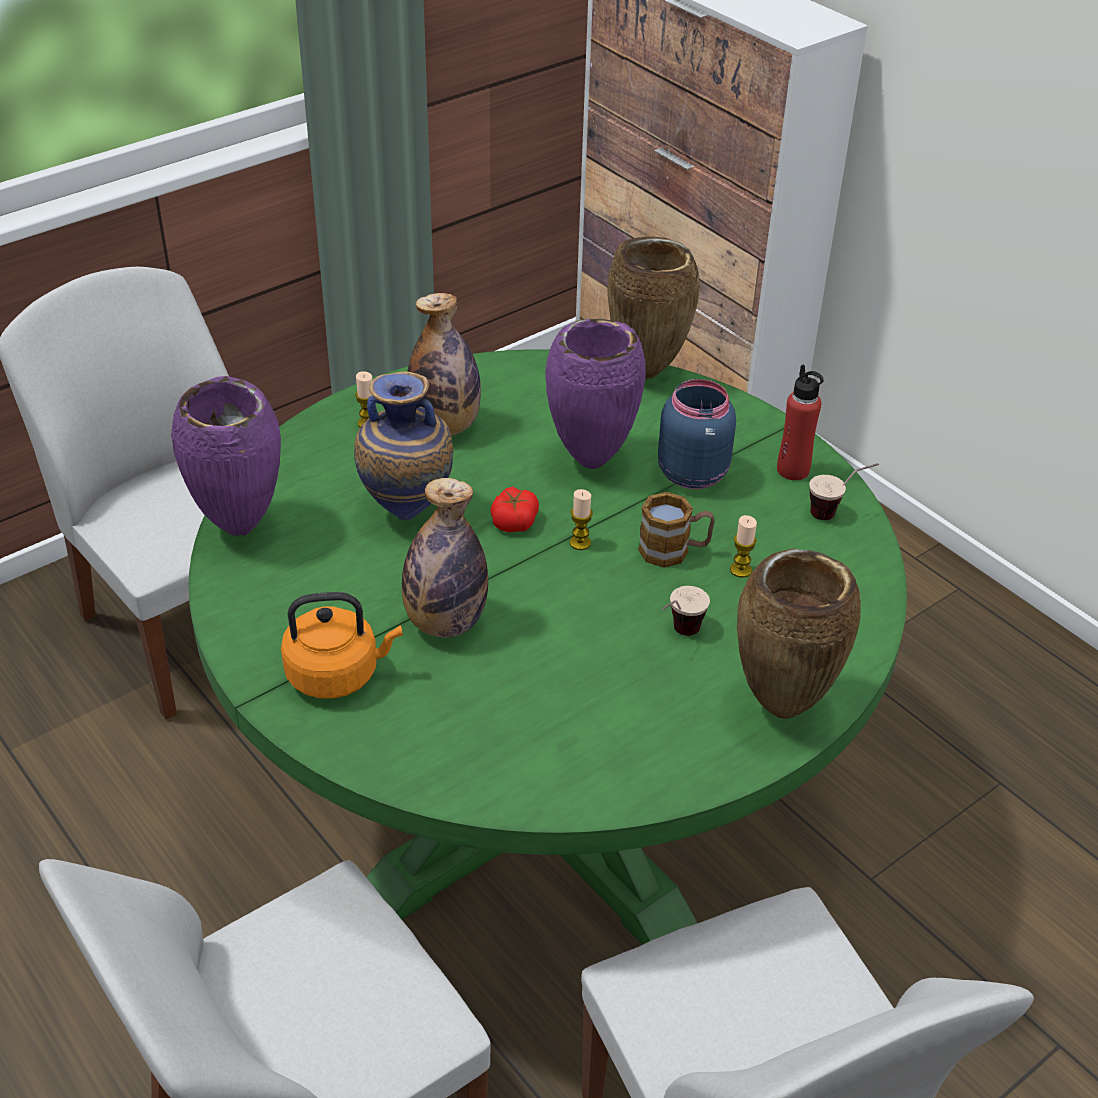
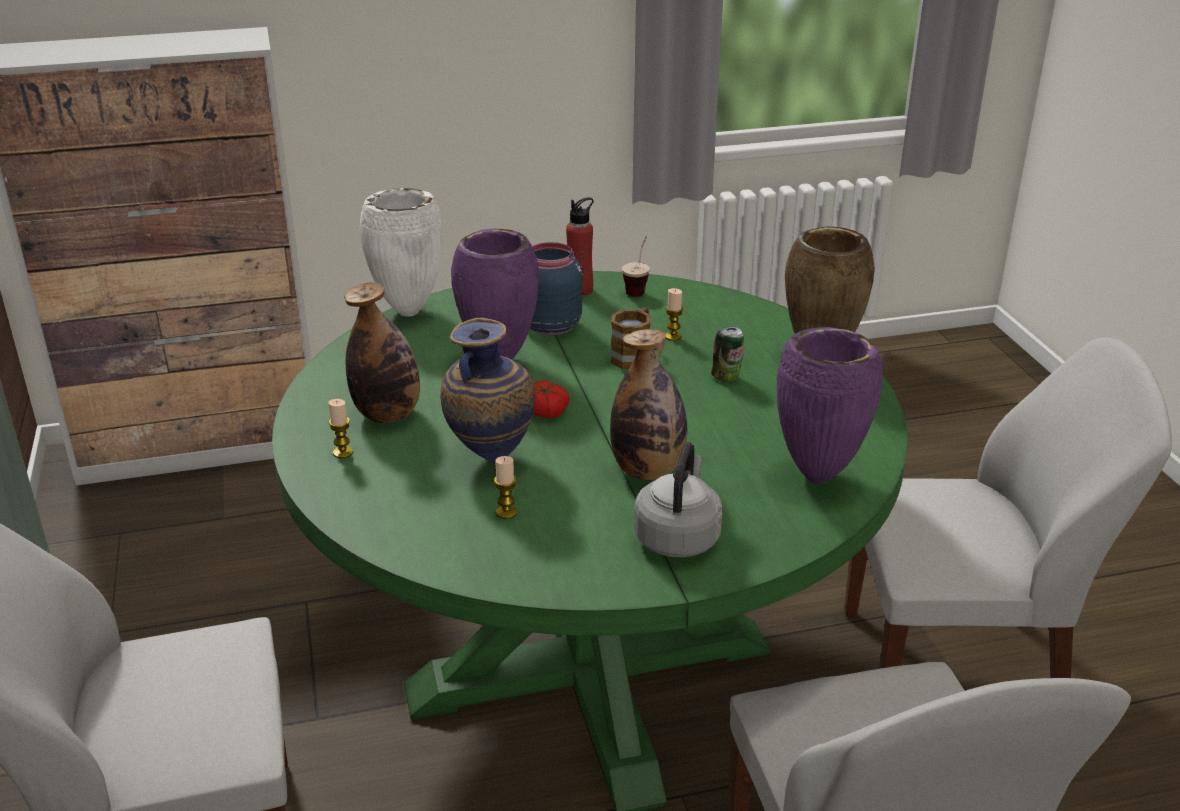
camera: 65 degrees left, 10 degrees down
purple vase [171,376,281,536] -> purple vase moved to [777,327,883,484]
orange kettle [281,592,402,699] -> grey kettle [634,442,722,558]
candle [570,489,593,550] -> candle moved to [494,456,517,519]
brown vase [607,237,700,379] -> white vase [360,188,443,317]
cup [662,586,710,636] -> can [711,326,744,382]

